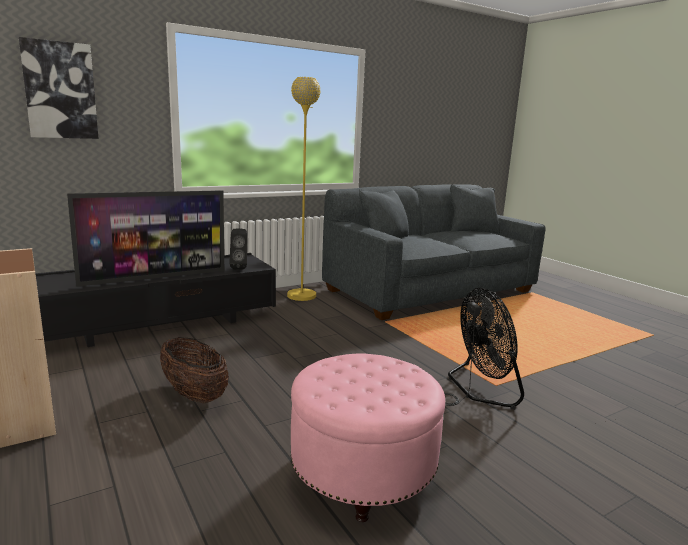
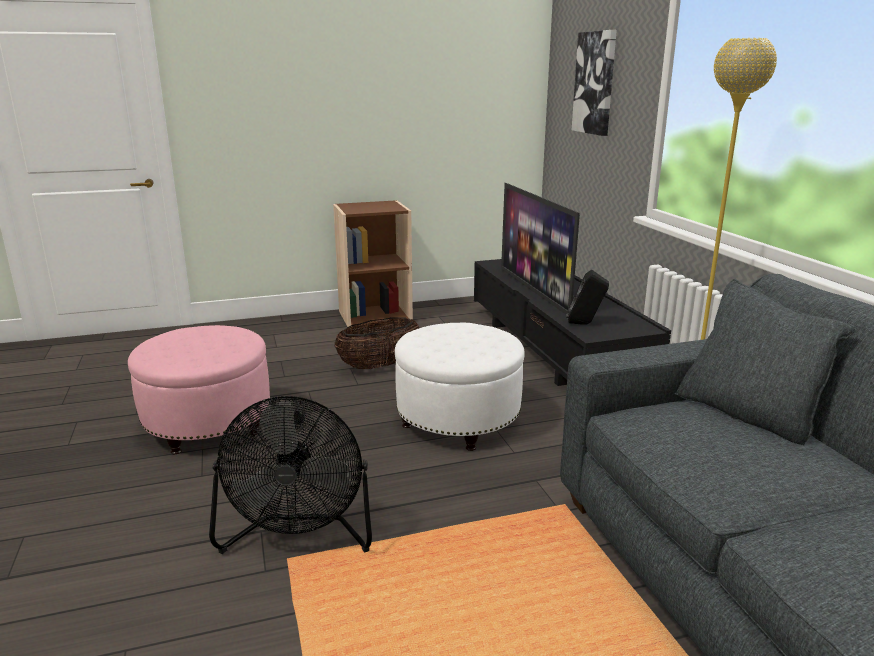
camera: 105 degrees right, 5 degrees up
none -> white ottoman [395,323,525,451]

